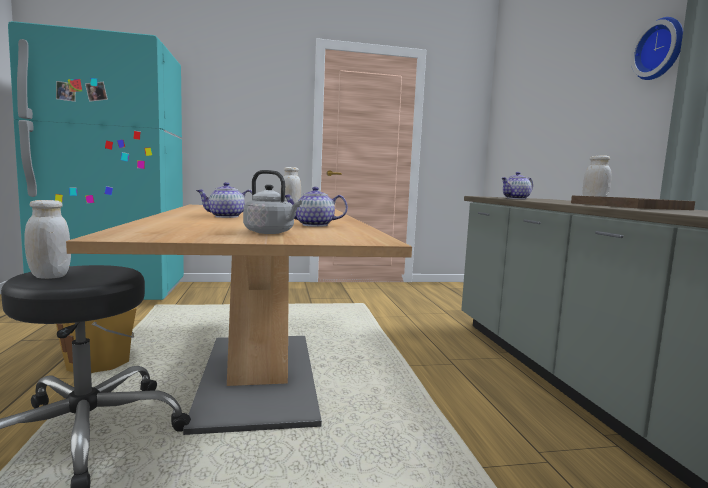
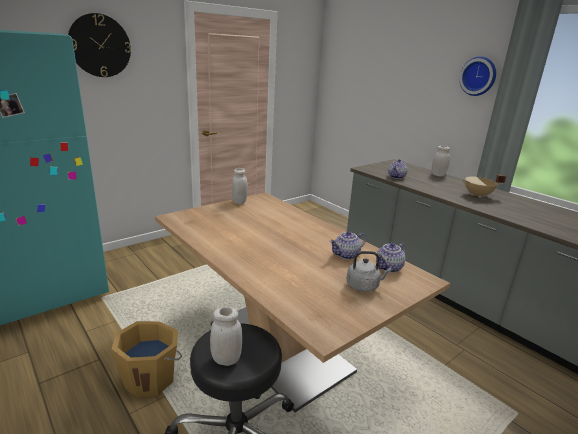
camera: 30 degrees left, 15 degrees up
teapot [196,182,252,218] -> teapot moved to [376,243,406,273]
brown tray [571,195,695,210] -> beige cooking pot [462,175,506,198]
none -> wall clock [68,13,131,77]

